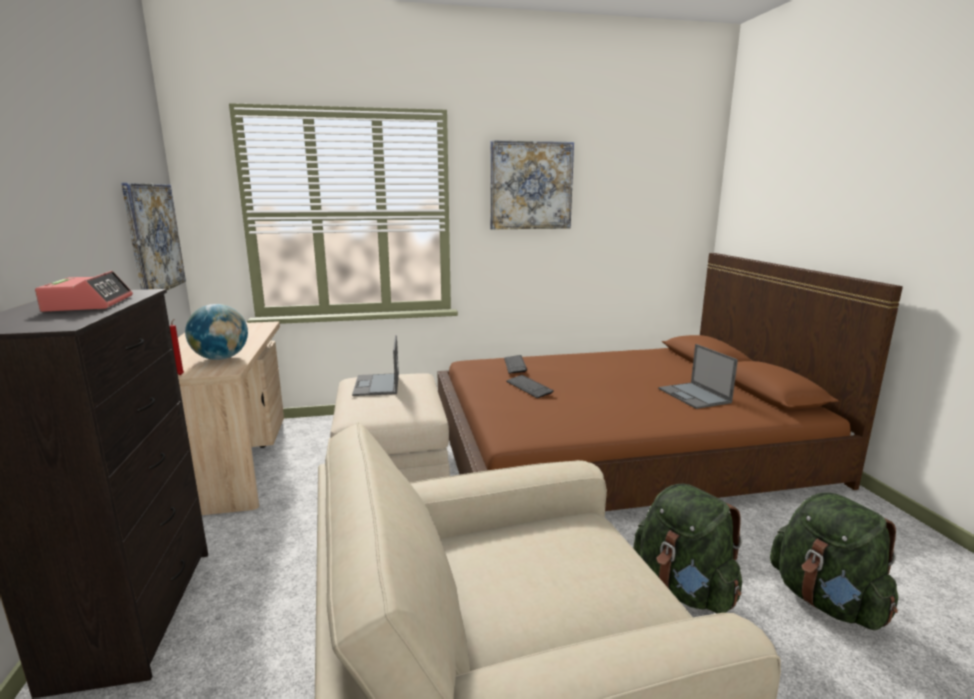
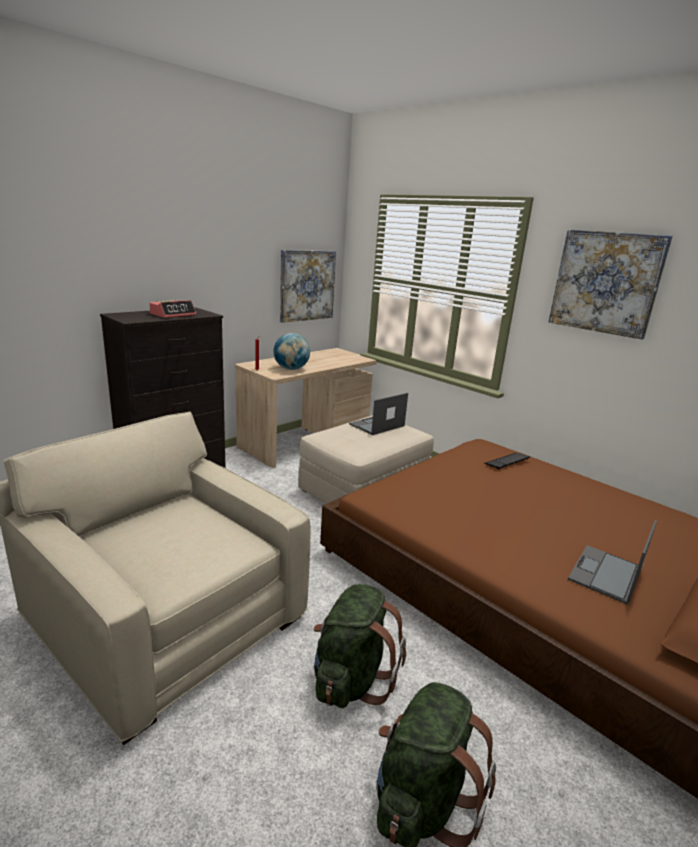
camera: 55 degrees right, 5 degrees up
keyboard [506,375,554,398] -> none

